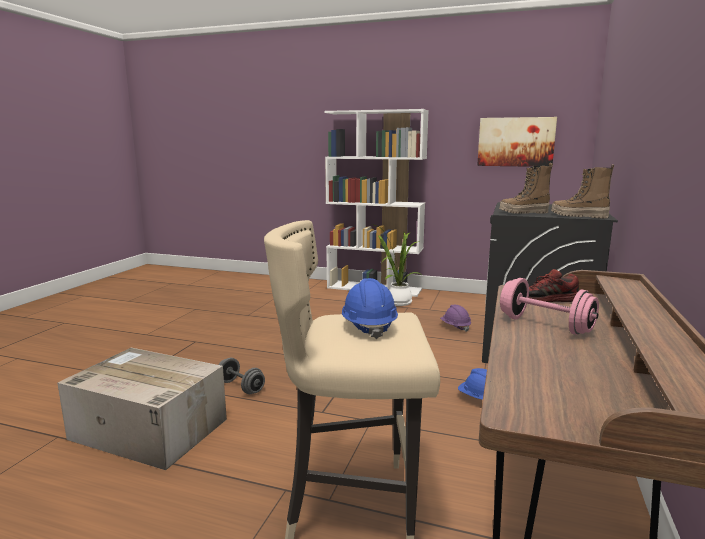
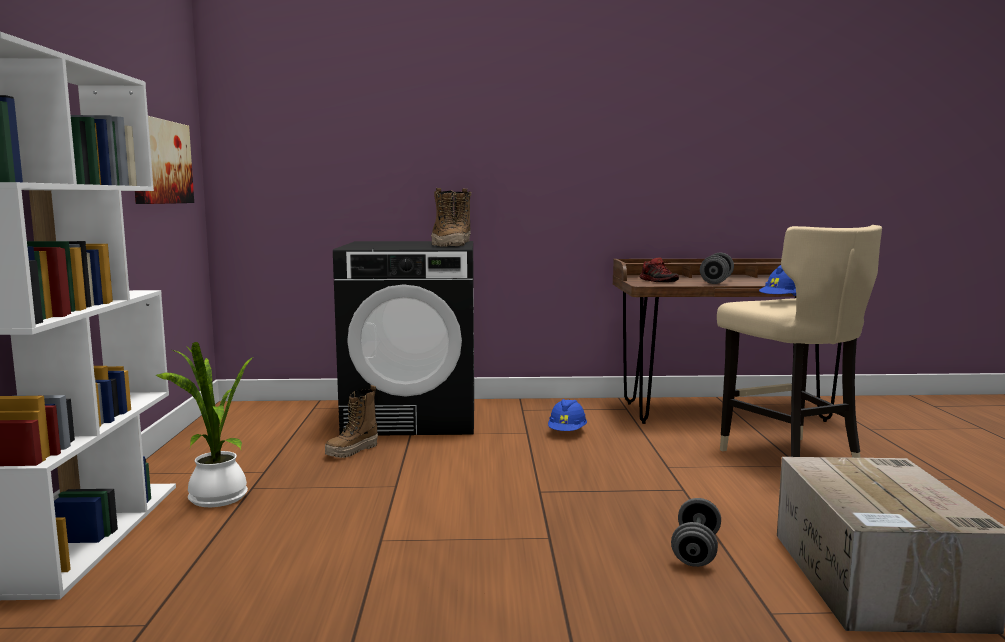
camera: 110 degrees left, 5 degrees down
purple hard hat [440,305,471,332] -> boot [325,385,378,458]
pink dumbbell [500,278,599,335] -> grey dumbbell [700,252,734,284]

